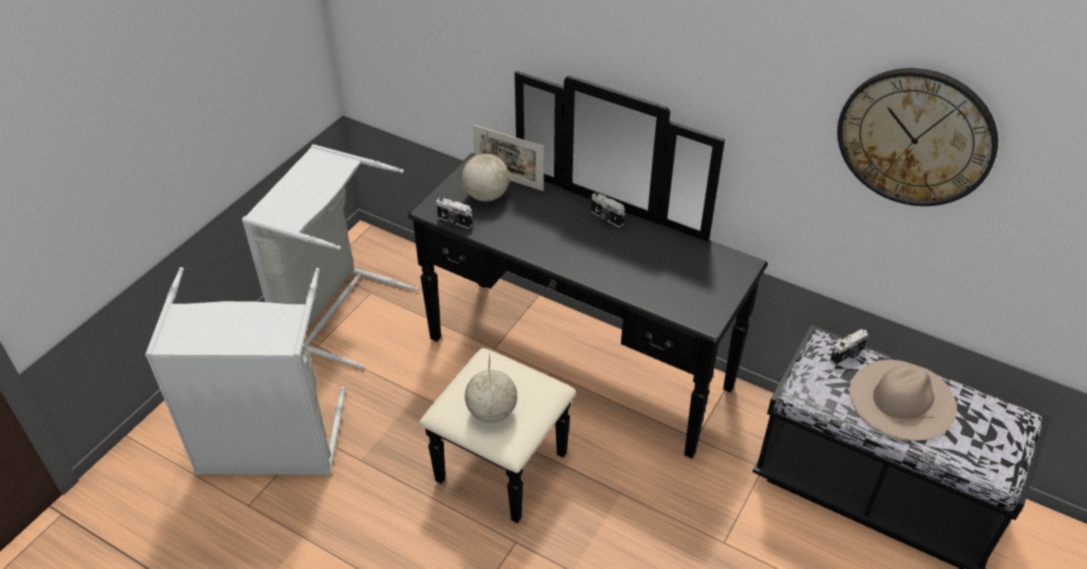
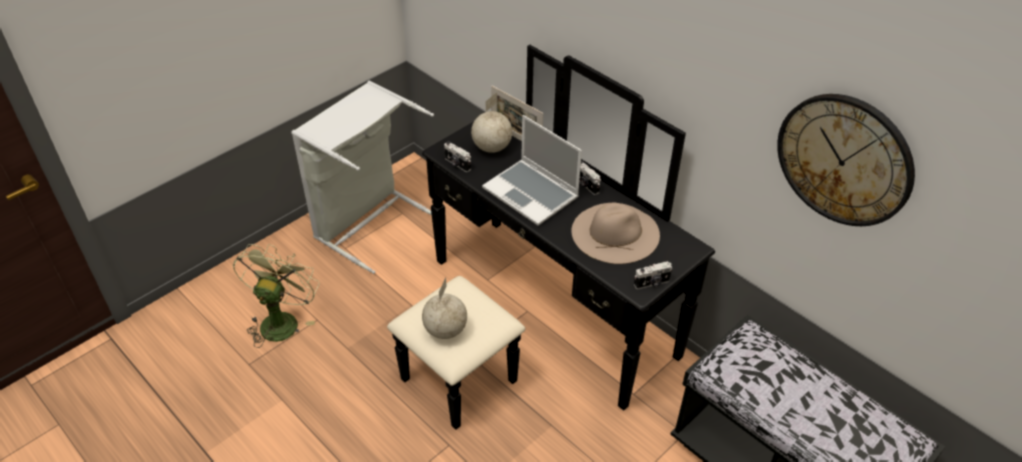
camera: 15 degrees right, 0 degrees up
grey laundry basket [145,267,345,476] -> green fan [233,244,319,348]
camera [830,329,868,365] -> camera moved to [634,261,672,289]
beige hat [849,360,957,441] -> beige hat moved to [571,202,660,264]
none -> laptop [482,115,582,226]

